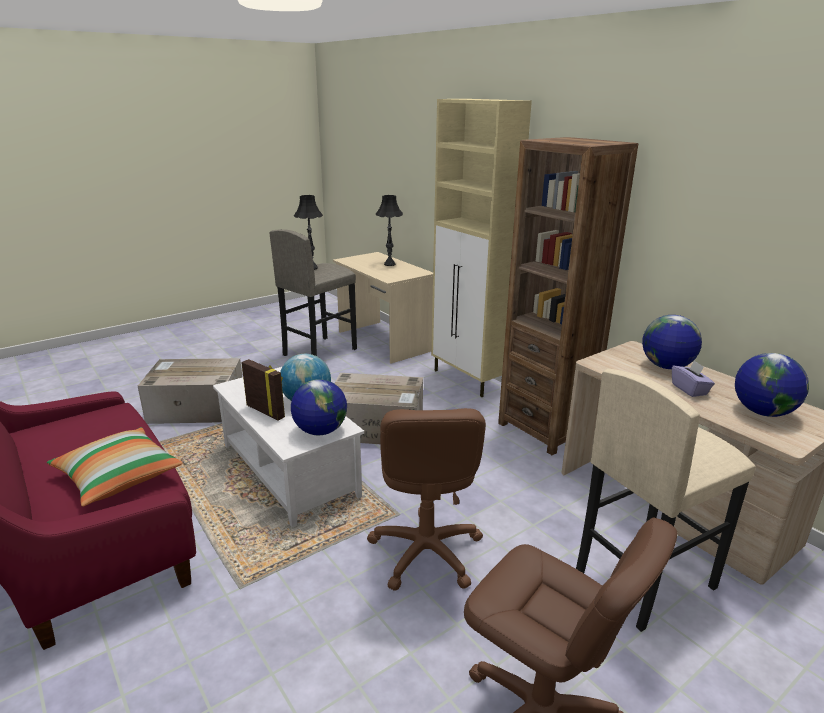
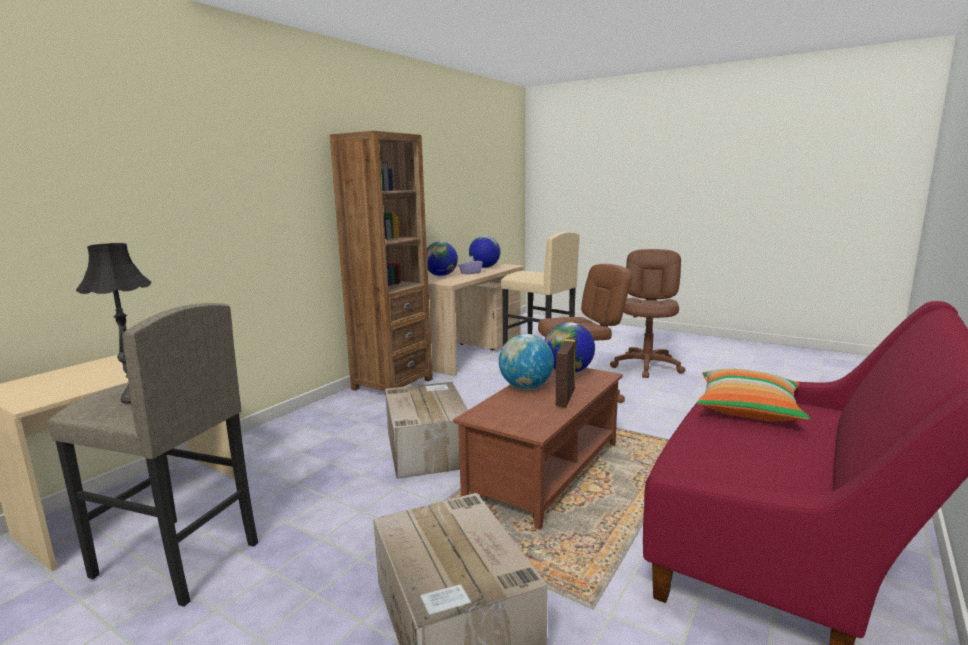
camera: 110 degrees left, 10 degrees down
white coffee table [213,367,364,527] -> brown coffee table [453,368,623,530]
black table lamp [376,195,403,266] -> none
beige cabinet [431,99,532,397] -> none

